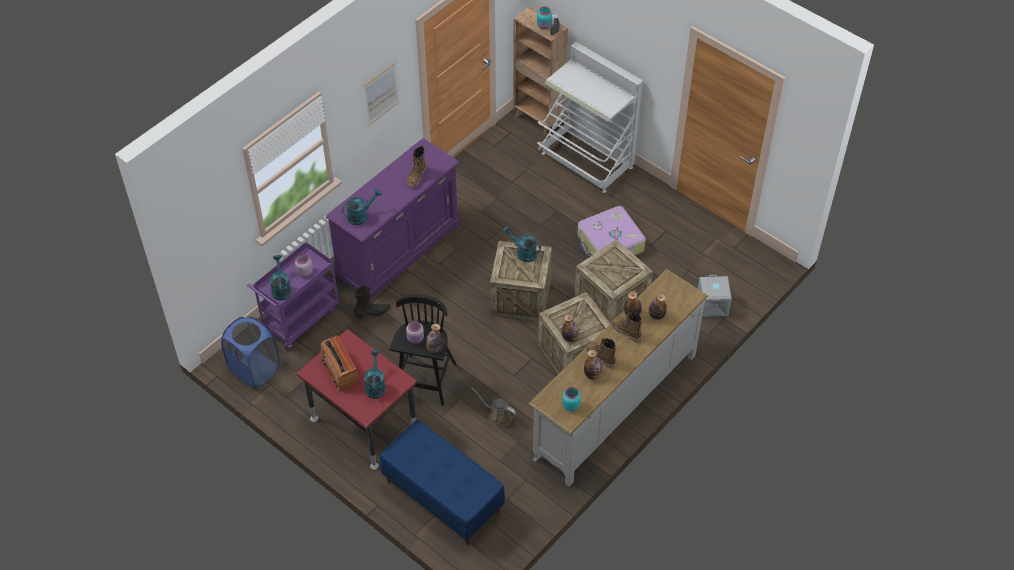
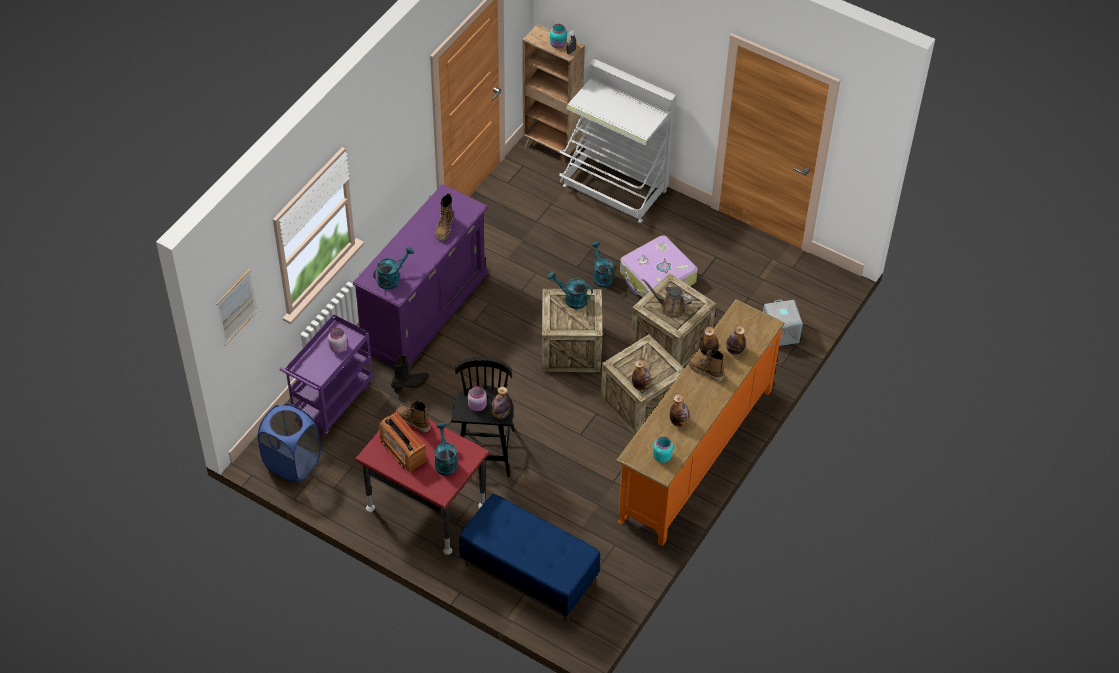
camera: 10 degrees left, 0 degrees up
turquoise watering can [270,255,291,300] -> turquoise watering can moved to [591,242,614,288]
picture [364,62,399,126] -> picture moved to [216,269,258,346]
brown watering can [471,387,516,427] -> brown watering can moved to [641,278,693,318]
grey cabinet [528,269,708,486] -> orange cabinet [616,299,785,546]
boot [586,338,617,369] -> boot moved to [396,401,430,432]

